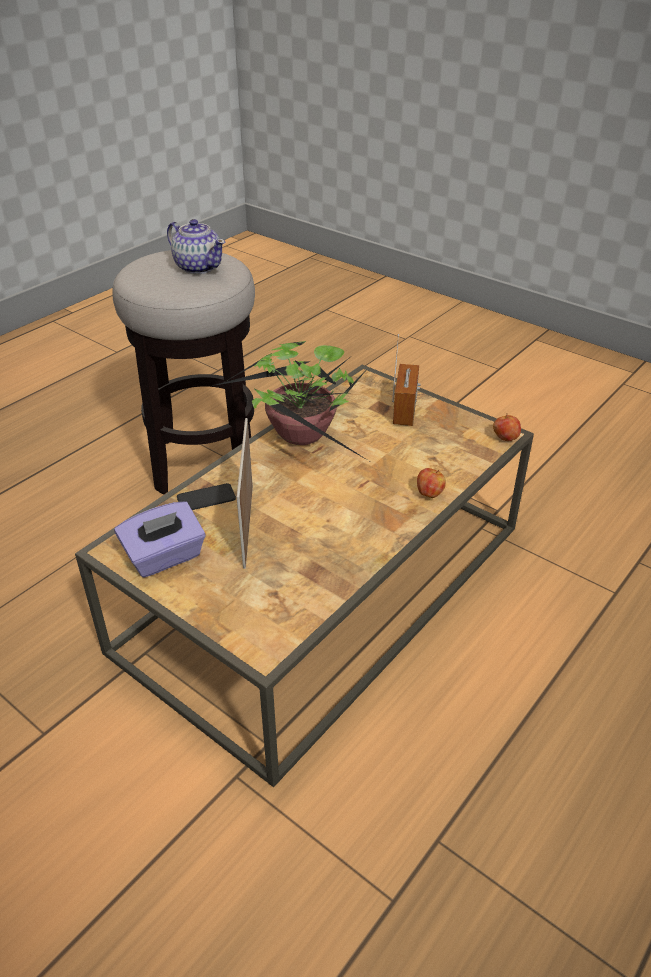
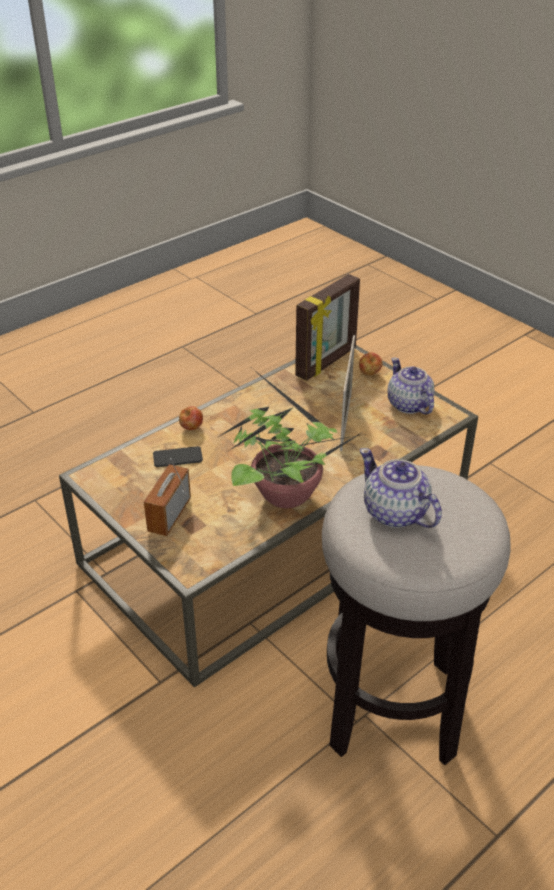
camera: 170 degrees left, 0 degrees up
purple tissue box [114,501,205,578] -> teapot [388,358,434,415]
phone [177,483,236,510] -> phone moved to [153,446,203,467]
apple [493,413,521,441] -> apple moved to [359,352,383,375]
none -> picture frame [295,274,360,381]

